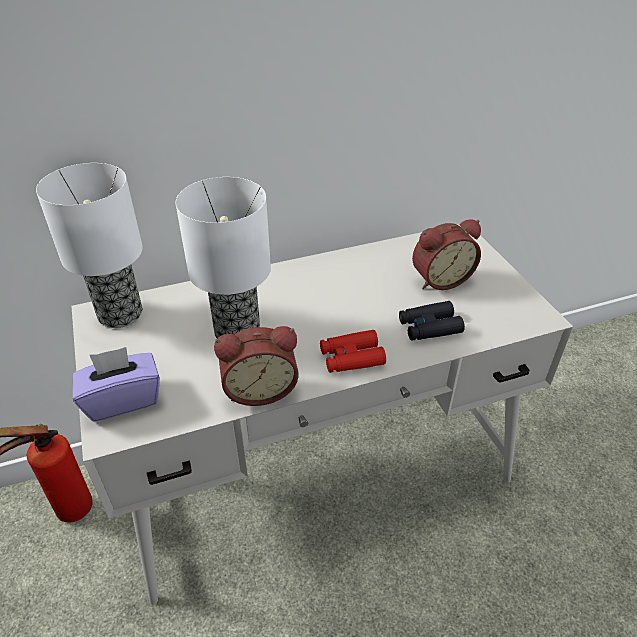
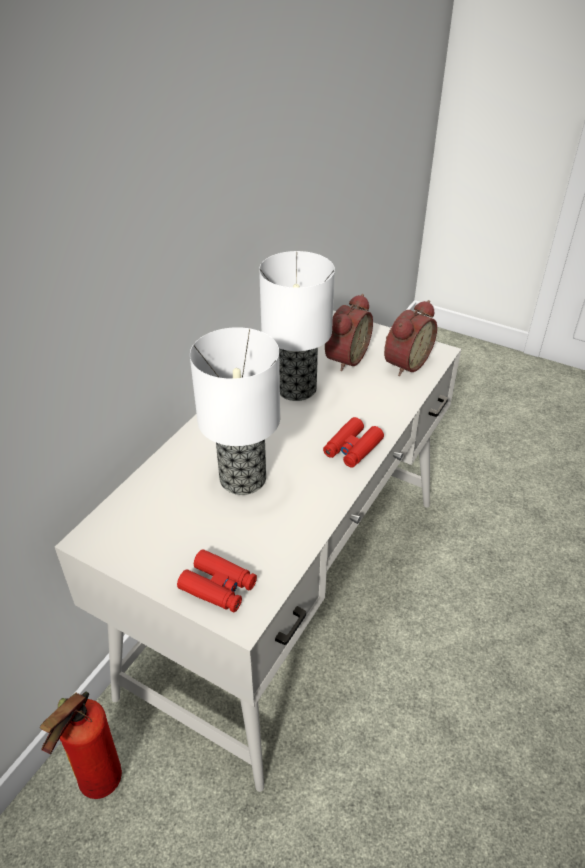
camera: 40 degrees left, 0 degrees up
table lamp [36,163,143,328] -> table lamp moved to [259,251,335,401]
purple tissue box [73,347,160,422] -> red binoculars [177,549,257,612]
alarm clock [214,326,299,406] -> alarm clock moved to [384,300,437,376]
black binoculars [399,301,465,341] -> none

